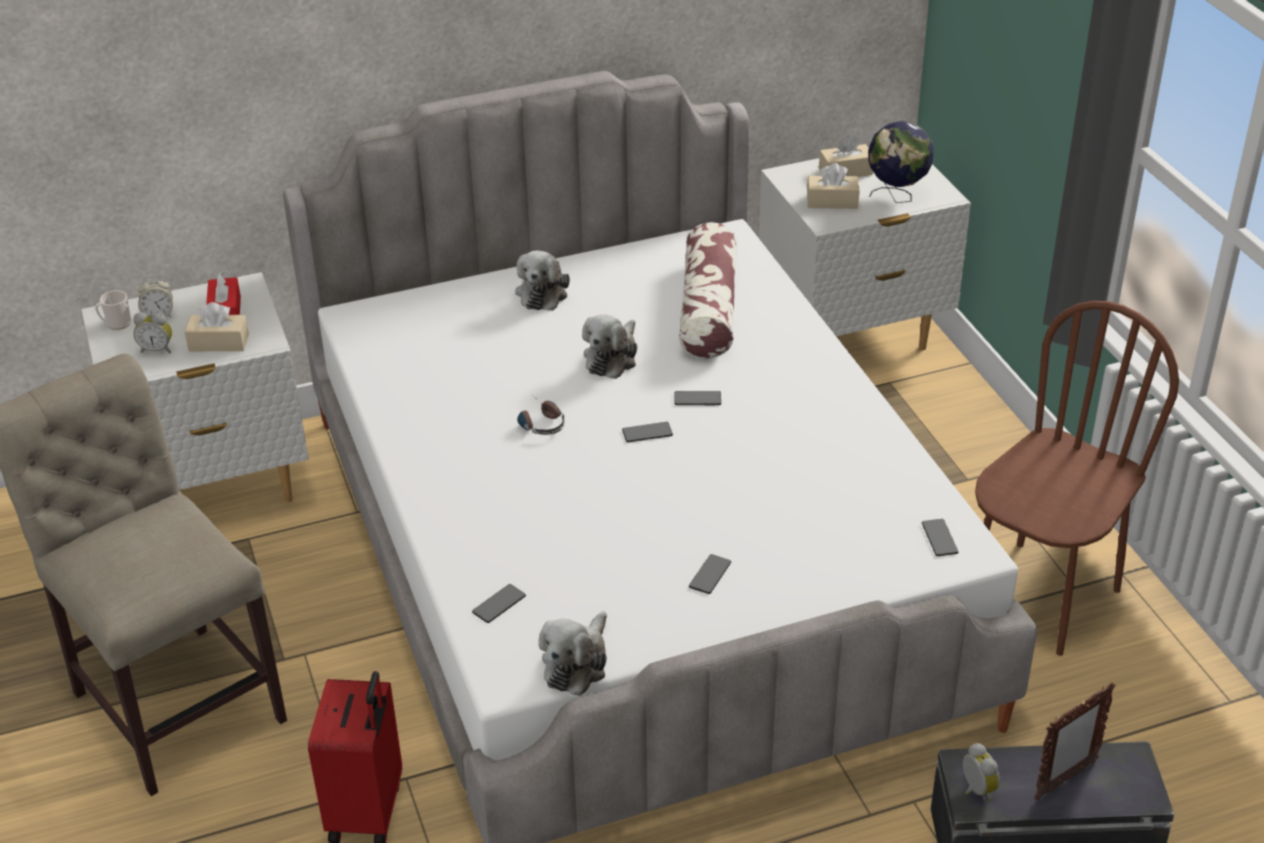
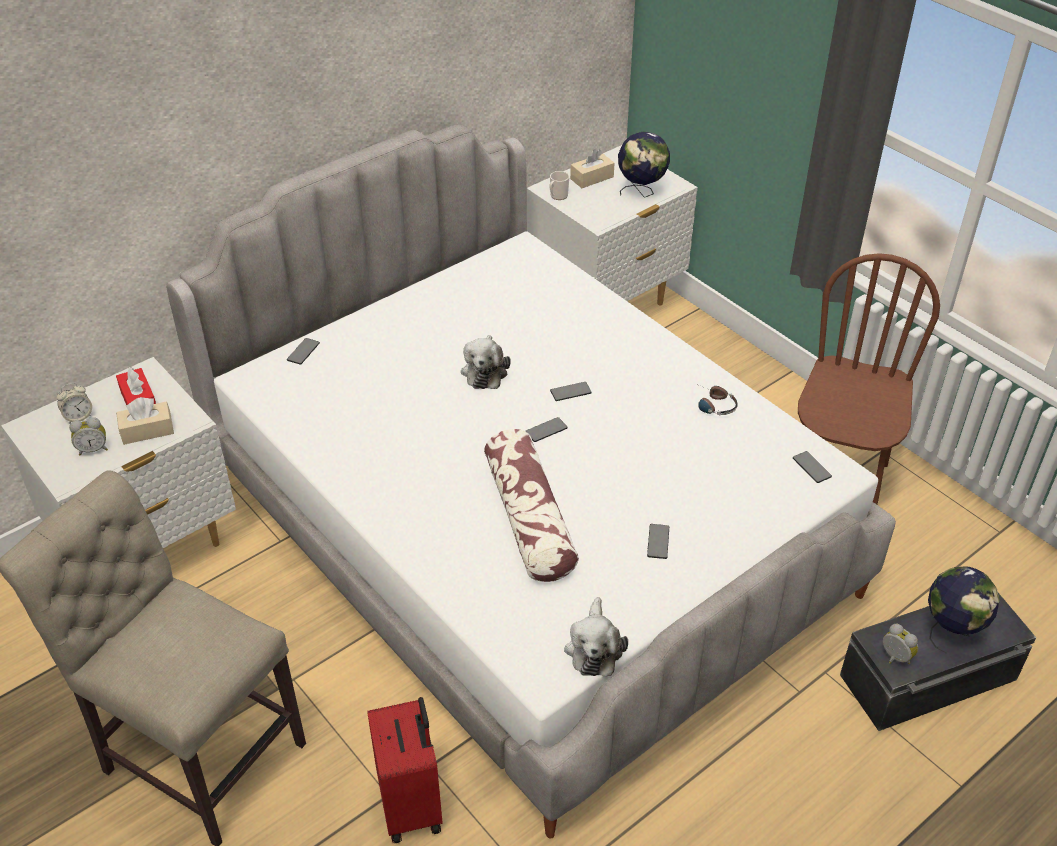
camera: 20 degrees left, 5 degrees up
mug [95,290,131,330] -> mug moved to [550,171,570,200]
phone [472,584,526,623] -> phone moved to [287,338,320,365]
plush toy [515,250,570,310] -> none
headphones [517,396,565,435] -> headphones moved to [696,384,738,415]
pillow [679,222,737,358] -> pillow moved to [484,429,579,582]
beige tissue box [807,163,859,209] -> none
picture frame [1034,682,1115,800] -> globe [928,566,1000,654]

